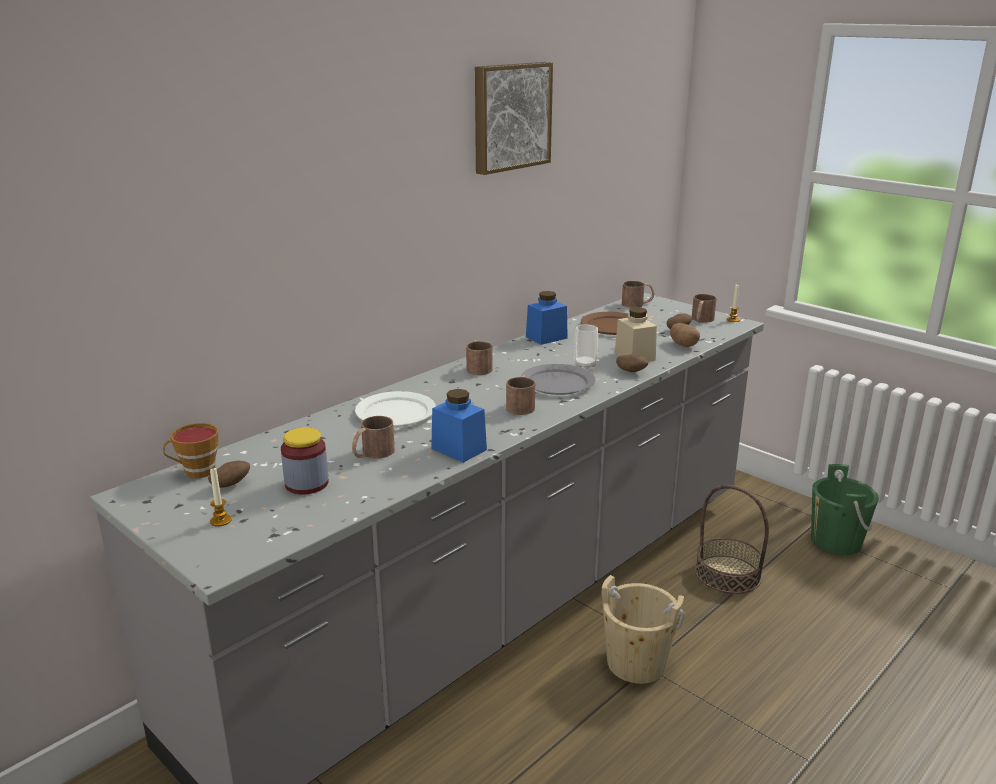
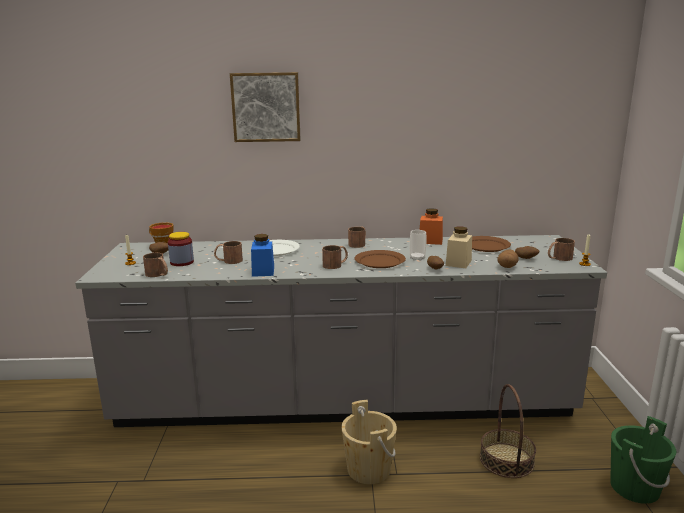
camera: 45 degrees right, 5 degrees down
picture [475,62,553,175] -> picture moved to [230,72,301,142]
grey plate [521,364,595,395] -> brown plate [355,250,406,268]
blue jar [526,291,568,345] -> orange jar [420,208,443,245]
brown mug [622,281,654,308] -> brown mug moved to [143,253,168,277]

